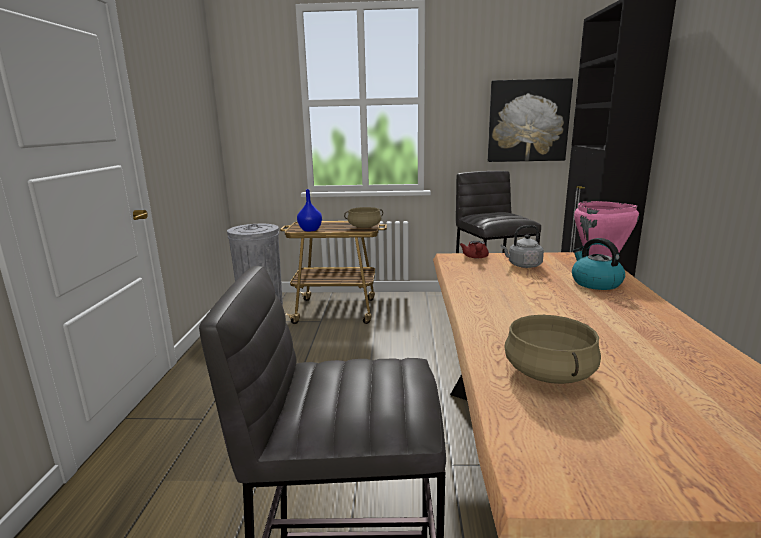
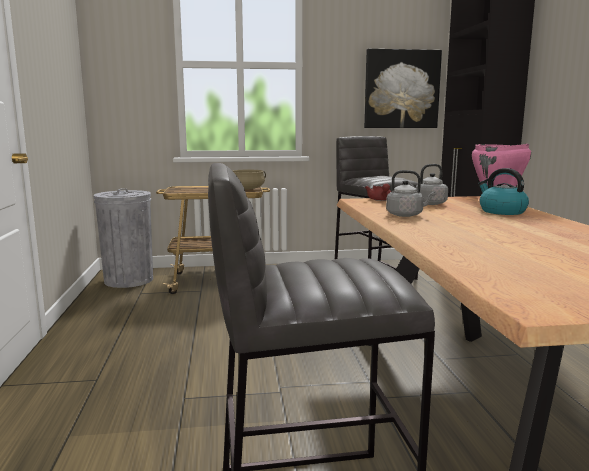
camera: 10 degrees left, 5 degrees down
blue vase [297,189,322,232] -> none
beige cooking pot [504,314,601,384] -> none
none -> grey kettle [386,170,435,217]

